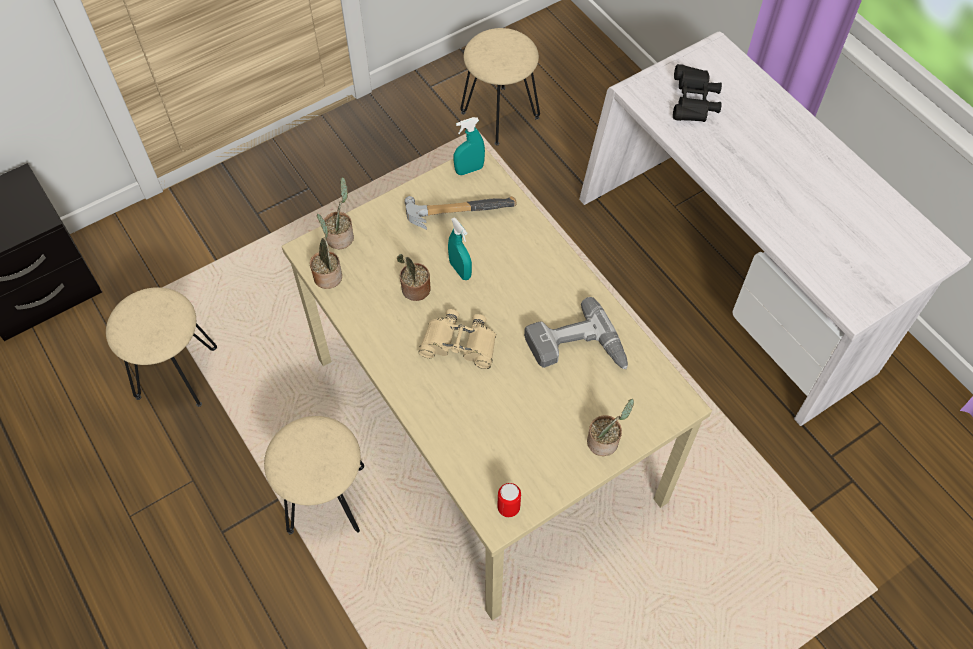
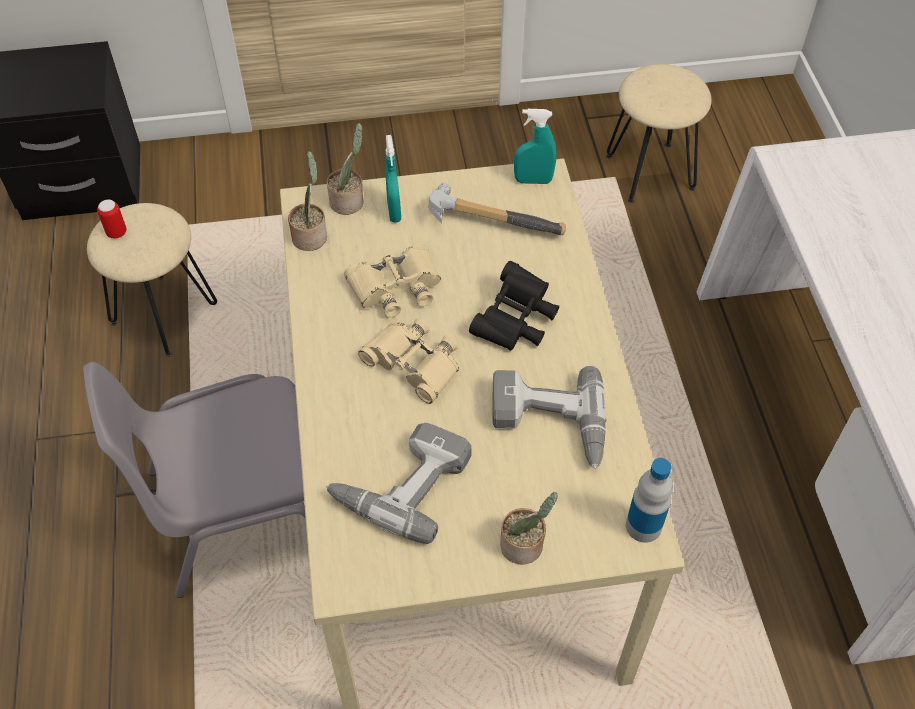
camera: 25 degrees right, 5 degrees down
beige stool [264,416,364,534] -> grey chair [83,362,306,598]
potted plant [397,254,431,301] -> beige binoculars [344,243,441,318]
turquoise spray bottle [448,217,472,280] -> turquoise spray bottle moved to [385,135,401,223]
can [498,483,521,517] -> can moved to [97,199,127,239]
black binoculars [673,64,722,122] -> black binoculars moved to [469,261,559,351]
none -> power drill [326,423,472,544]
none -> bottle [626,458,673,543]

